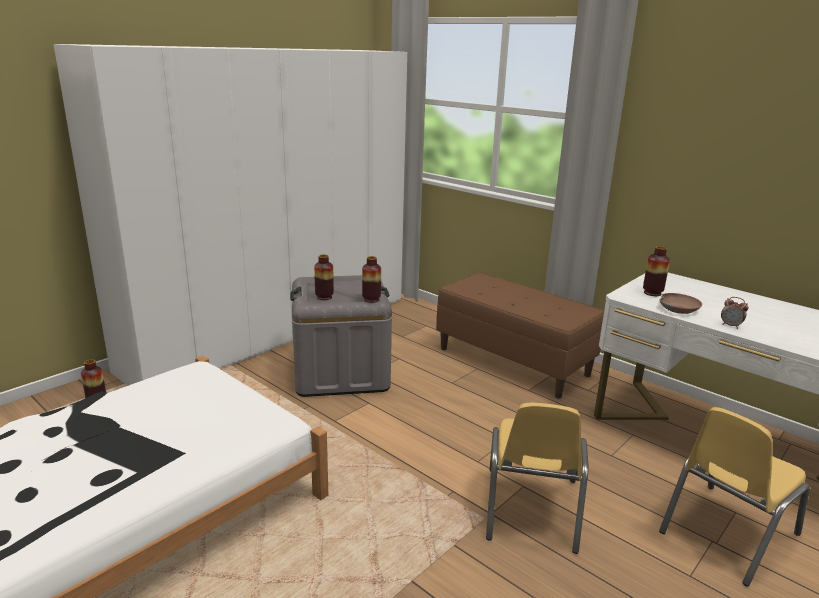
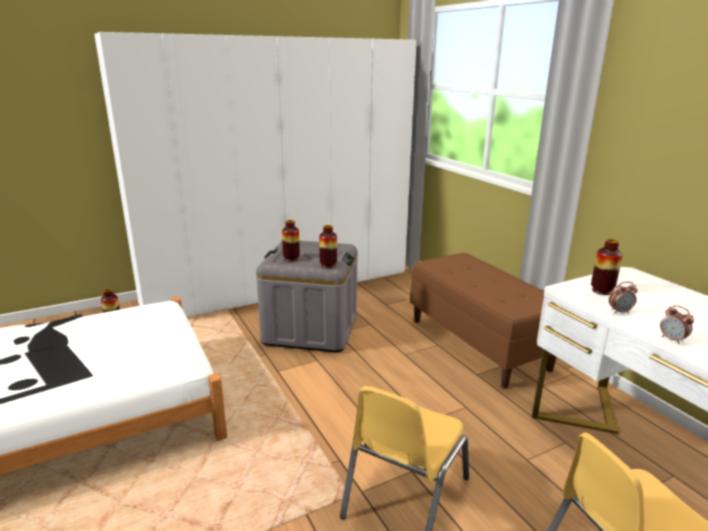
camera: 20 degrees right, 0 degrees up
brown bowl [659,293,702,314] -> alarm clock [609,282,638,314]

